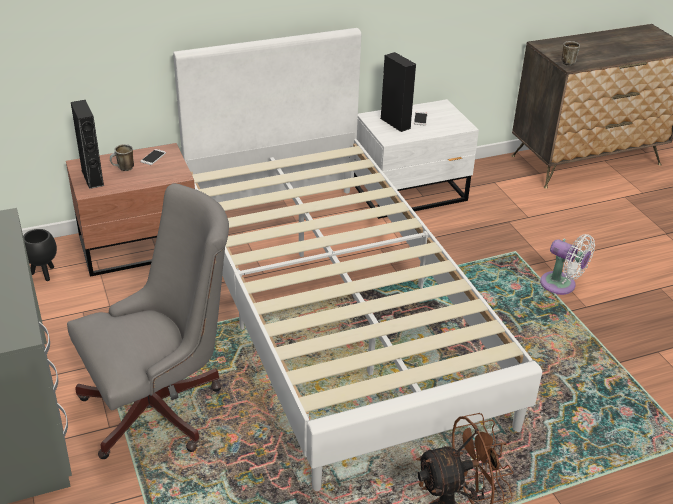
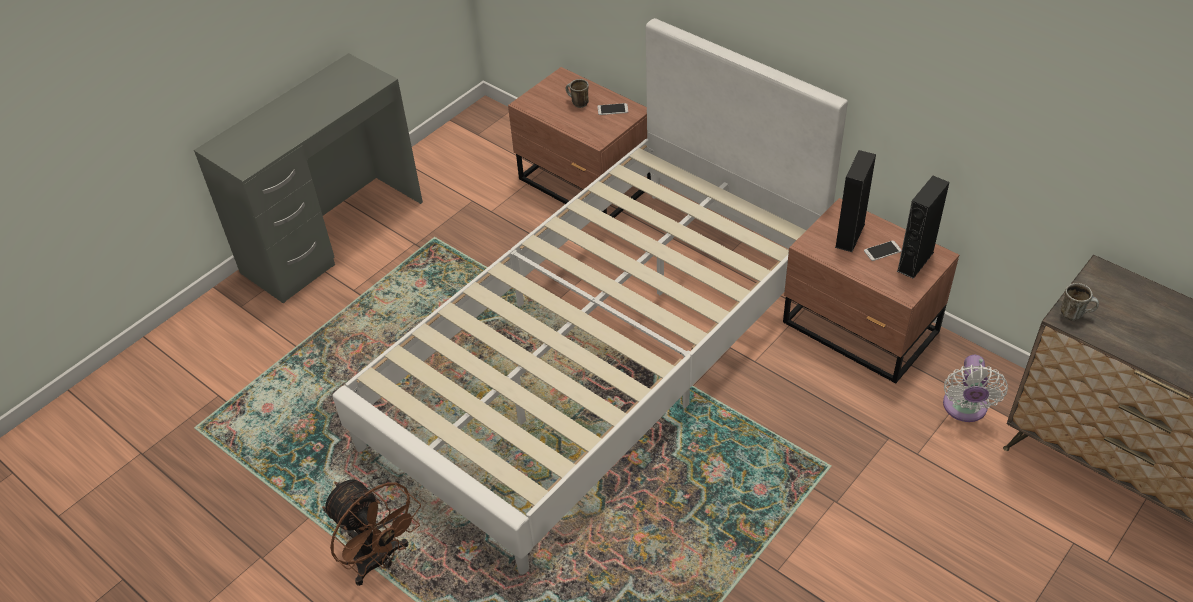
camera: 65 degrees right, 10 degrees up
black planter [23,229,57,281] -> none
grey office chair [67,183,229,459] -> none
black speaker [71,100,104,189] -> black speaker moved to [897,176,950,279]
white nightstand [354,99,479,219] -> brown nightstand [783,198,959,383]
white fan [540,234,595,295] -> white fan moved to [943,355,1008,422]

